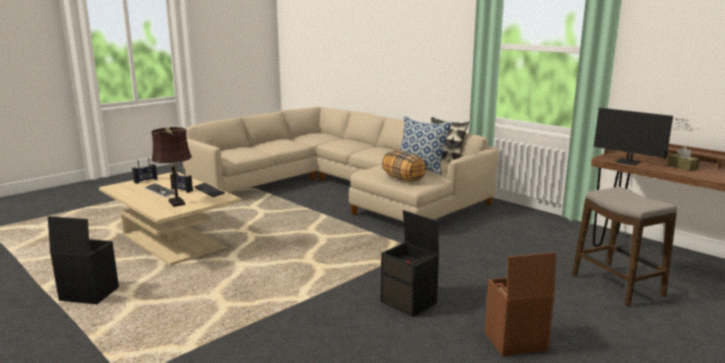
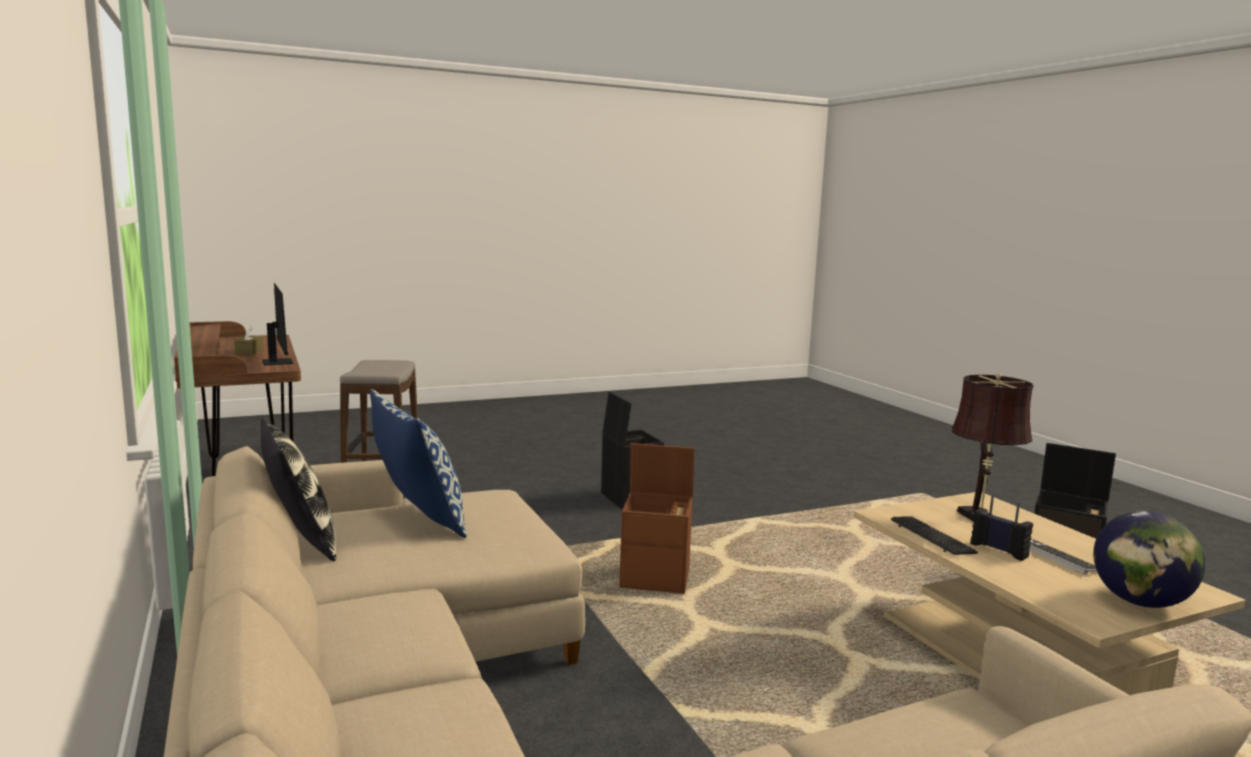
camera: 160 degrees left, 5 degrees down
radio [132,158,158,184] -> globe [1093,511,1205,608]
pillow [382,150,426,182] -> none
brown storage box [485,252,556,356] -> brown storage box moved to [619,443,695,594]

